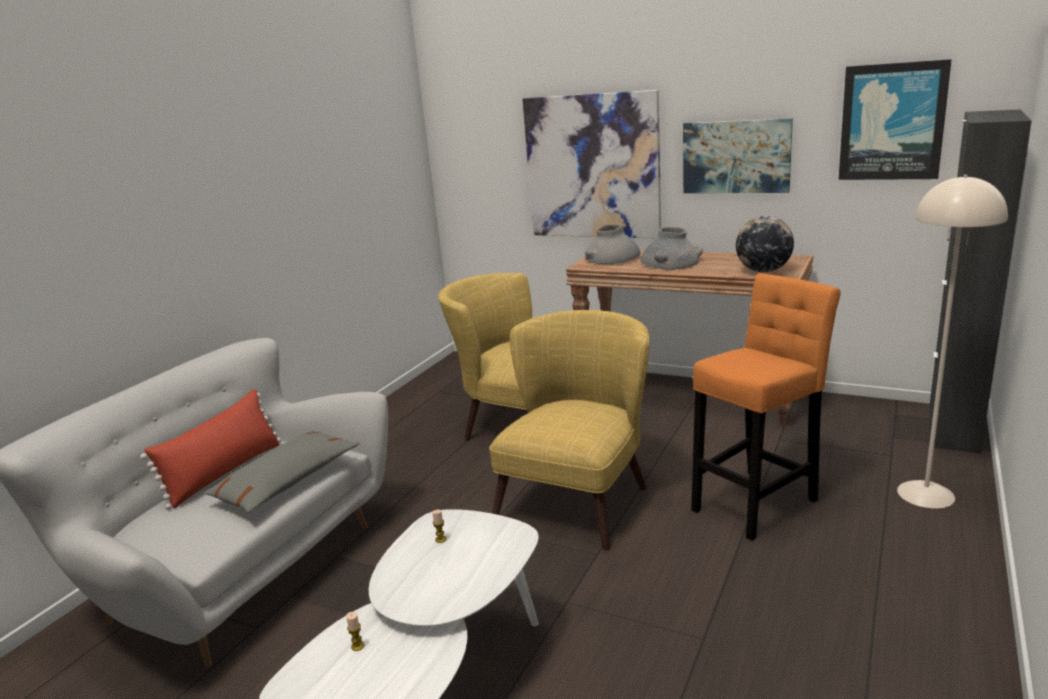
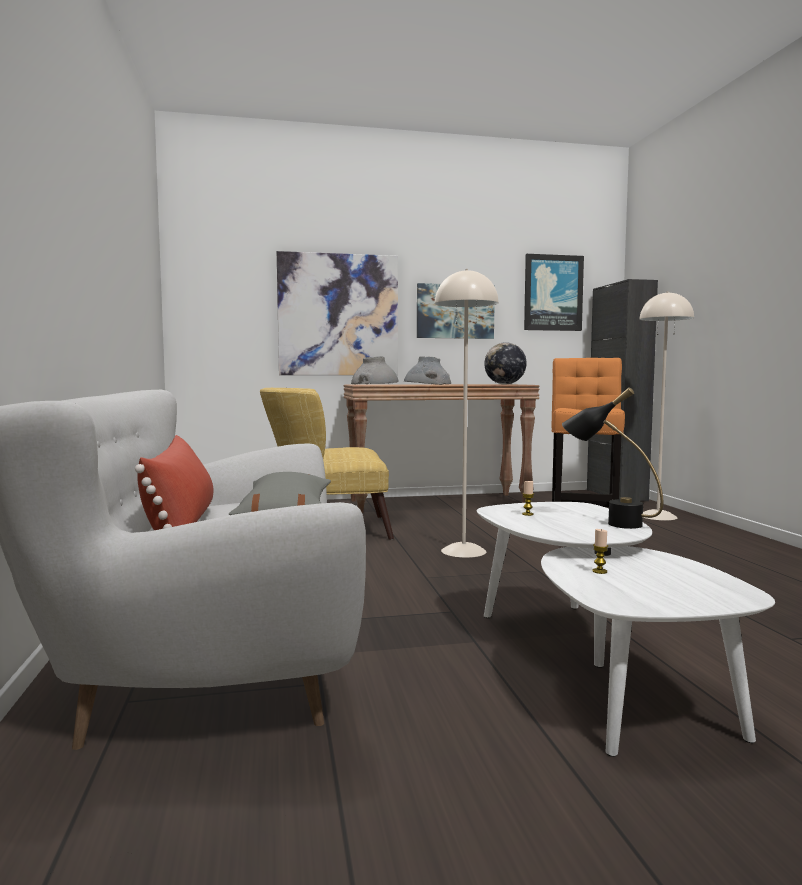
camera: 40 degrees left, 15 degrees down
yellow armchair [489,310,649,551] -> beige floor lamp [435,269,499,558]
none -> black table lamp [562,387,663,529]

